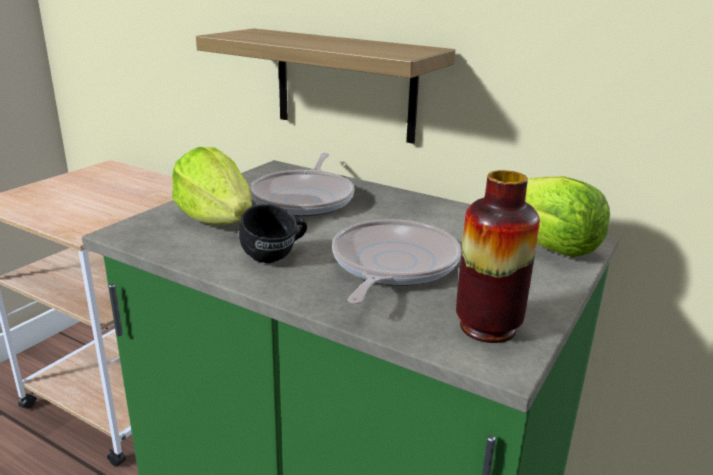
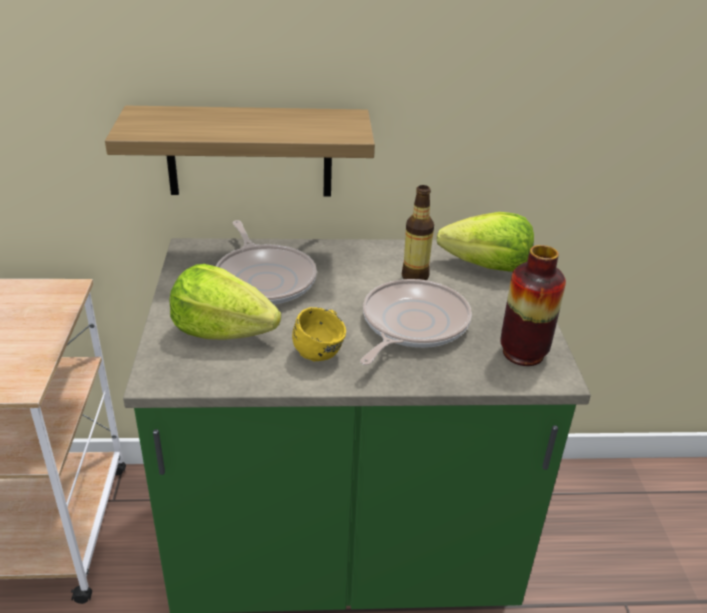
camera: 35 degrees left, 10 degrees up
black mug [239,204,307,263] -> yellow mug [292,307,346,361]
frying pan [332,219,461,304] -> frying pan turned 45 degrees clockwise [360,279,472,365]
none -> bottle [402,185,434,280]

